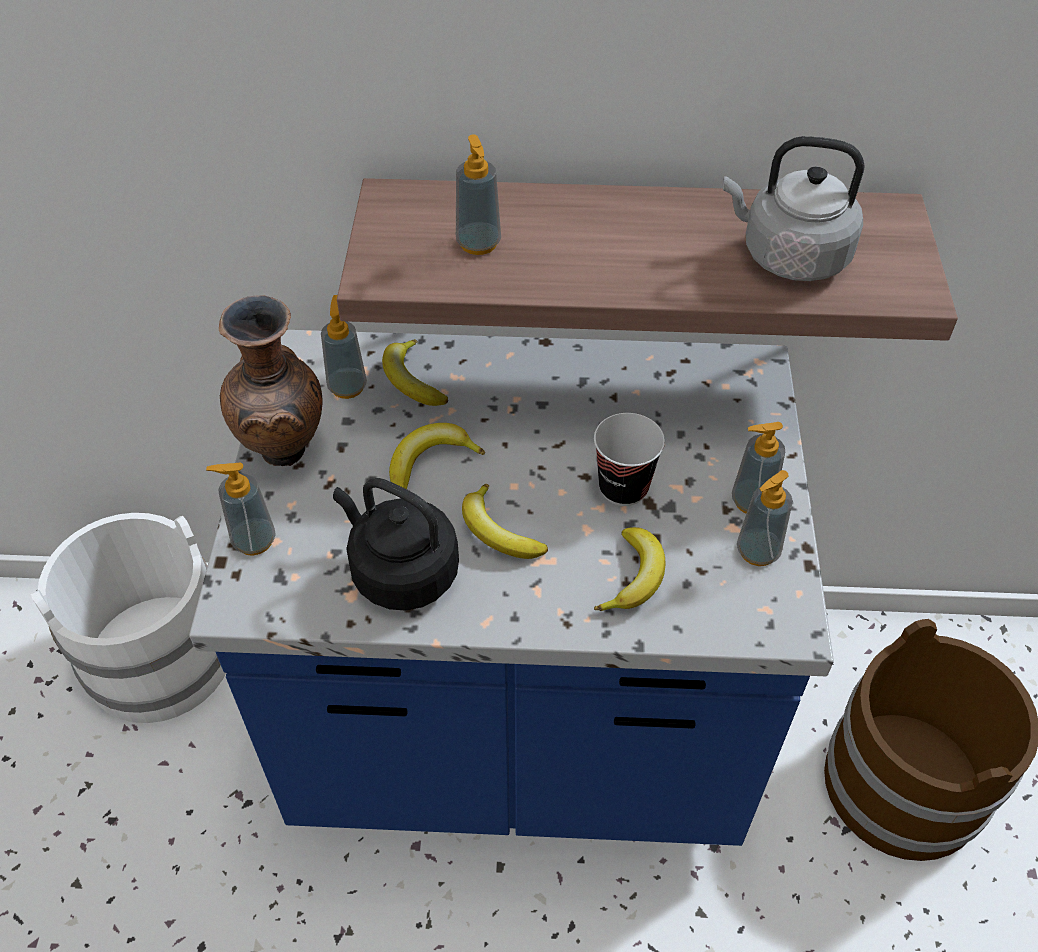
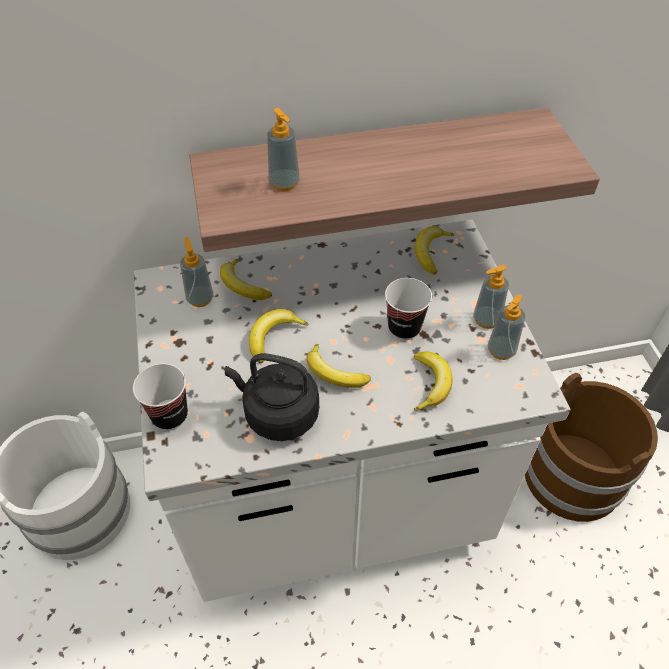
camera: 15 degrees left, 0 degrees up
blue counter [189,330,834,846] -> white counter [134,220,571,602]
soap dispenser [206,462,276,556] -> cup [133,364,188,430]
brown vase [219,295,323,466] -> none
grey kettle [723,136,864,281] -> none
none -> banana [415,226,454,275]

